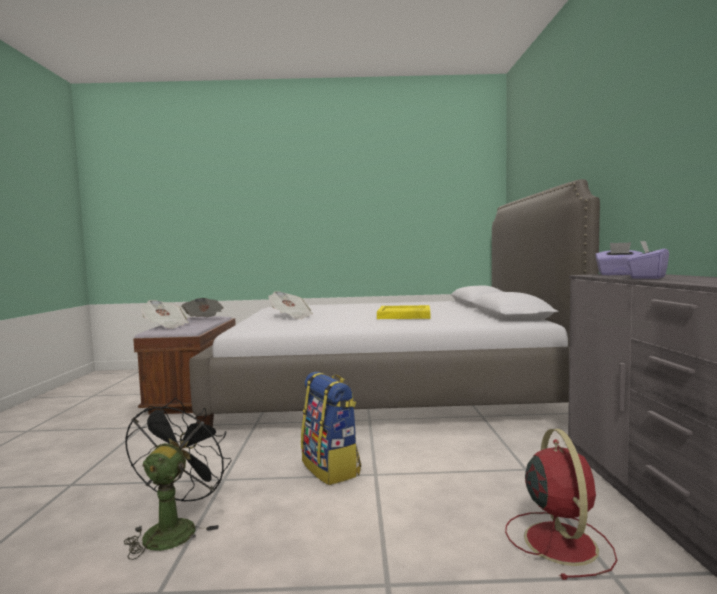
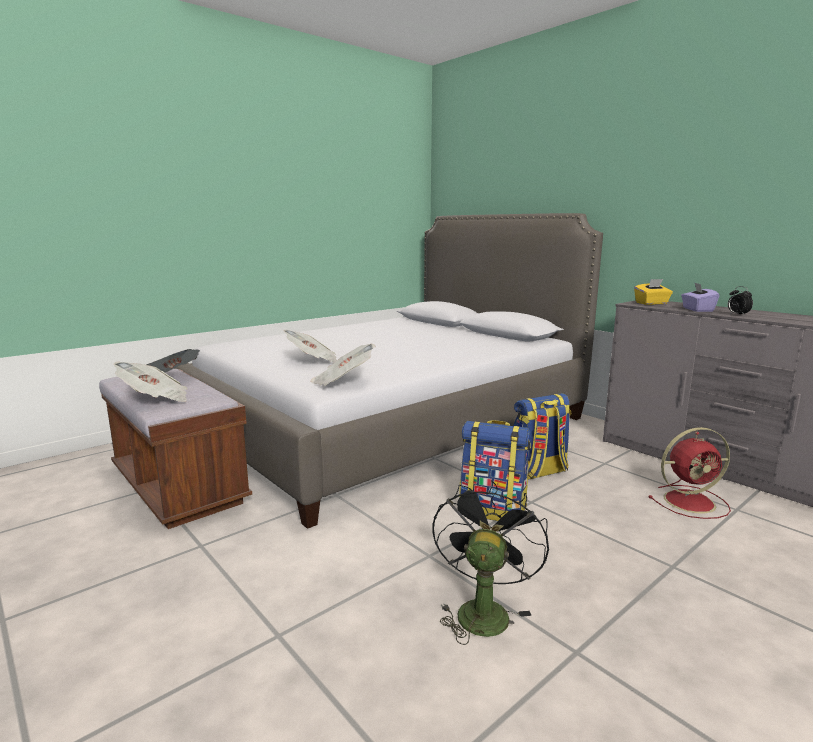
camera: 40 degrees left, 10 degrees up
black fan [124,398,231,560] -> black fan turned 45 degrees clockwise [432,480,549,645]
yellow tray [377,305,430,319] -> none
red fan [505,429,617,580] -> red fan turned 120 degrees clockwise [649,427,731,519]
purple tissue box [595,242,643,275] -> yellow tissue box [634,279,673,305]
none -> newspaper [310,344,376,386]
none -> backpack [514,393,571,480]
none -> alarm clock [728,286,753,315]

